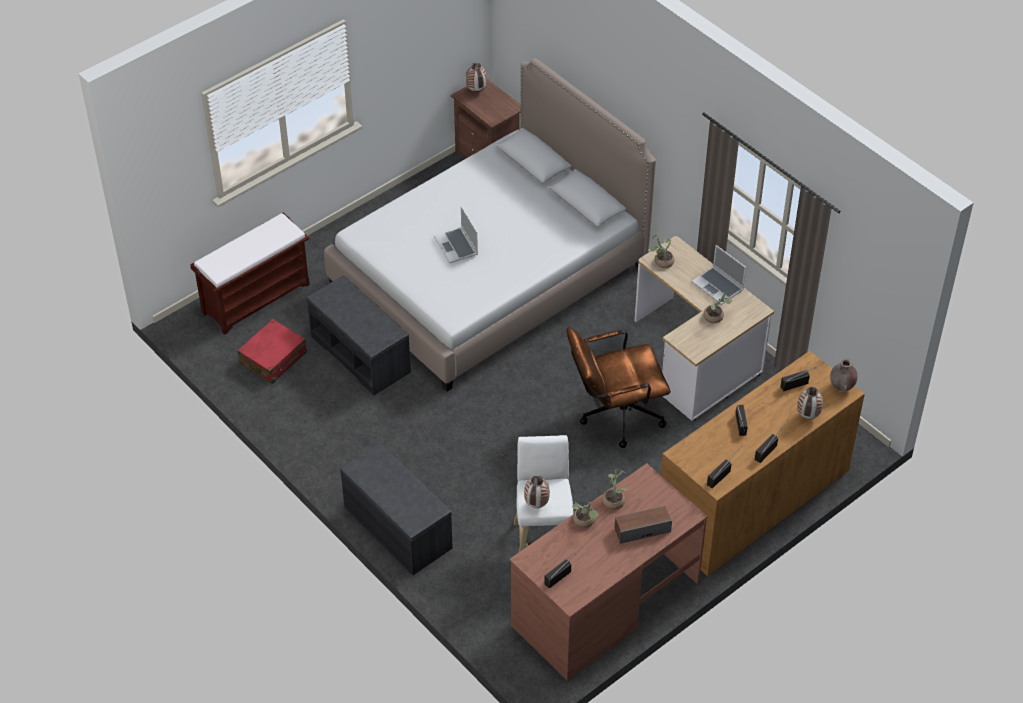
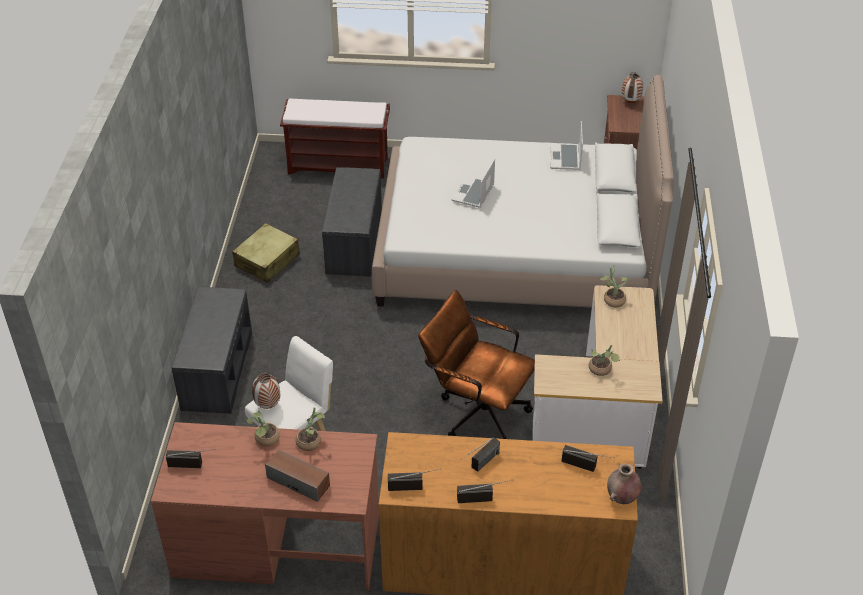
camera: 45 degrees right, 5 degrees down
red suitcase [237,319,307,384] -> none
laptop [692,245,746,305] -> laptop moved to [550,121,583,170]
vase [797,387,823,419] -> none
none -> beige suitcase [232,223,300,283]

